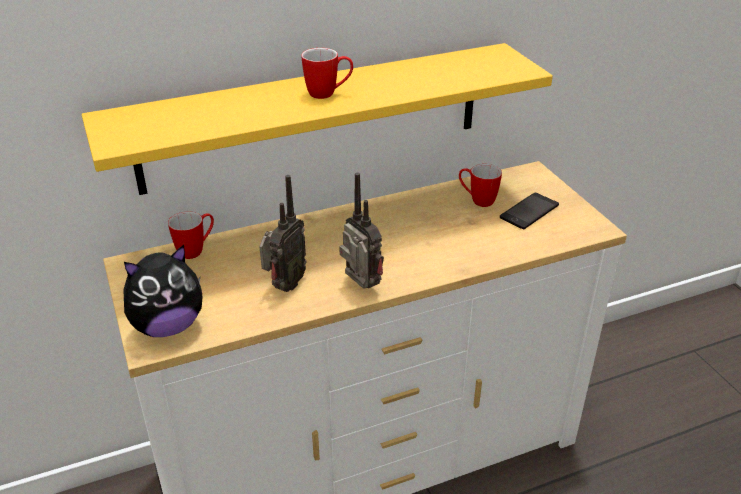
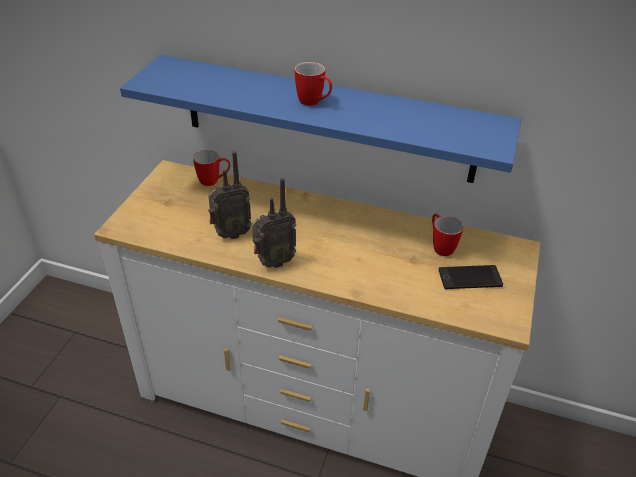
camera: 40 degrees right, 5 degrees up
yellow shelf [82,43,553,195] -> blue shelf [120,55,521,183]
plush toy [124,245,203,337] -> none
radio [339,173,384,289] -> radio turned 60 degrees clockwise [252,178,296,268]

